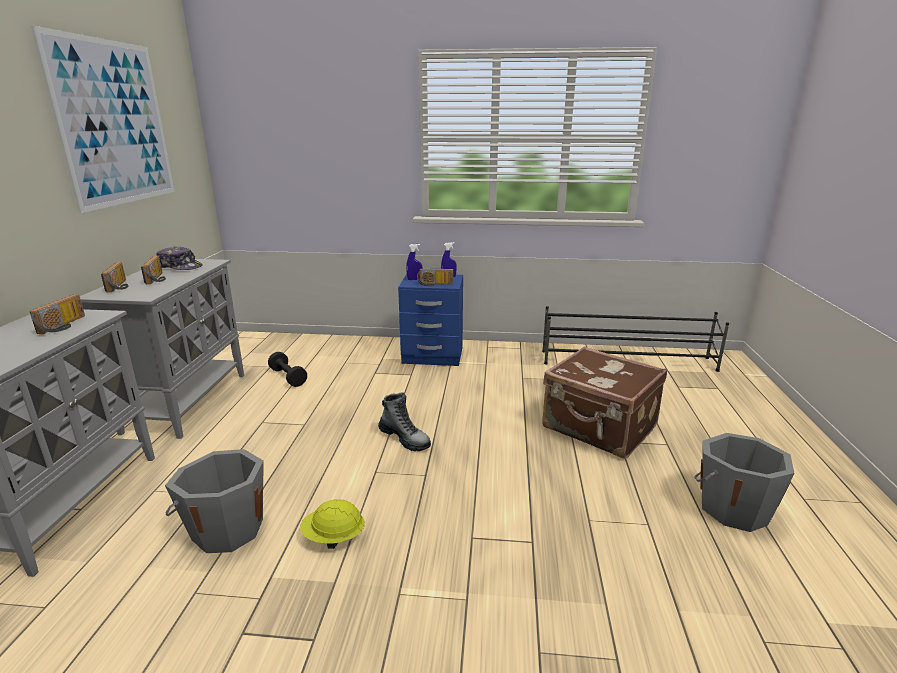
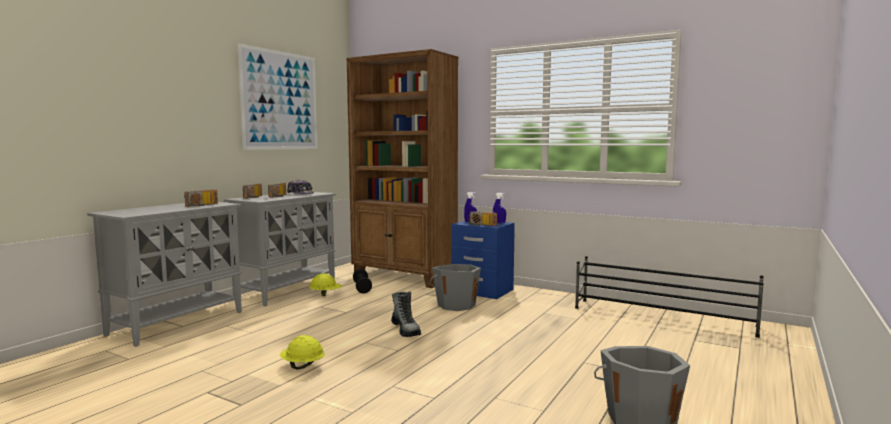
camera: 25 degrees right, 15 degrees down
grey bucket [165,449,264,553] -> grey bucket moved to [430,264,481,311]
brown suitcase [542,346,667,459] -> none
none -> yellow hard hat [309,273,342,296]
none -> brown bookcase [347,49,458,288]

